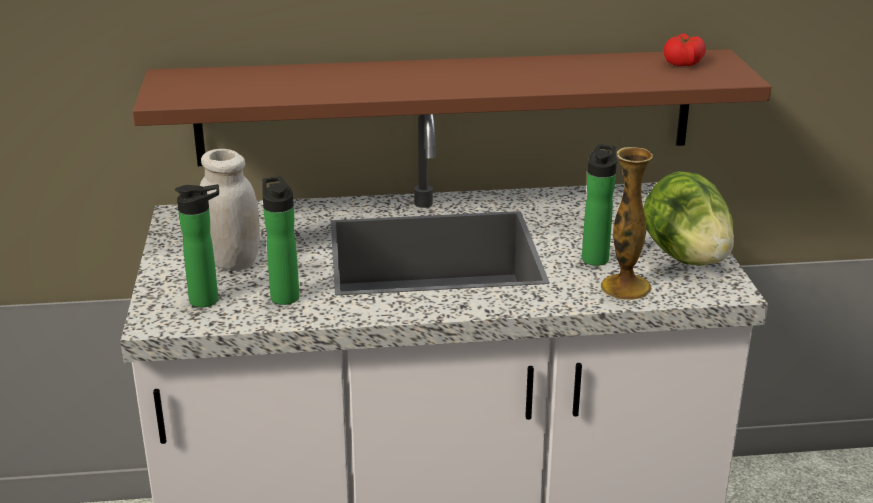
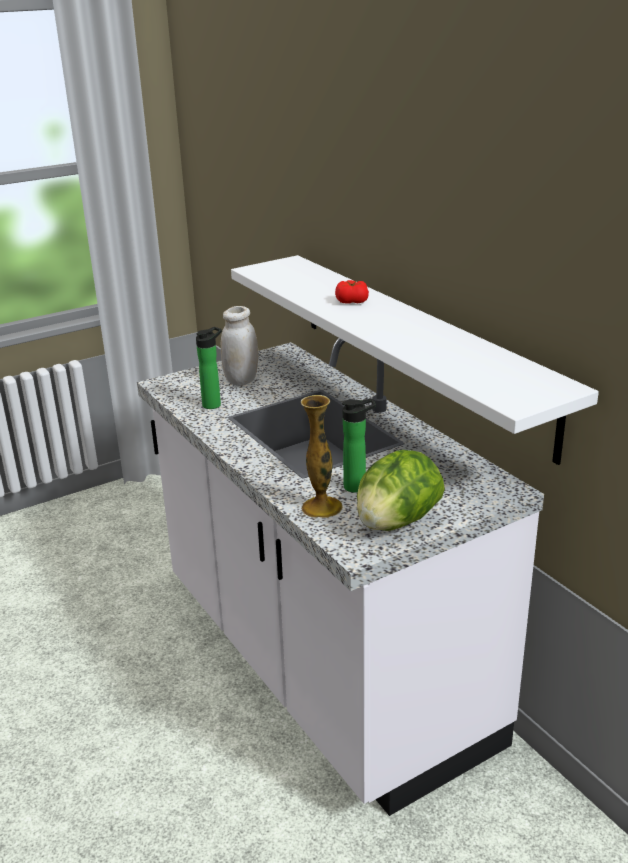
camera: 65 degrees right, 0 degrees up
brown shelf [133,49,771,166] -> white shelf [231,255,599,465]
bottle [175,184,219,307] -> none
tomato [663,33,706,66] -> tomato moved to [335,280,369,304]

